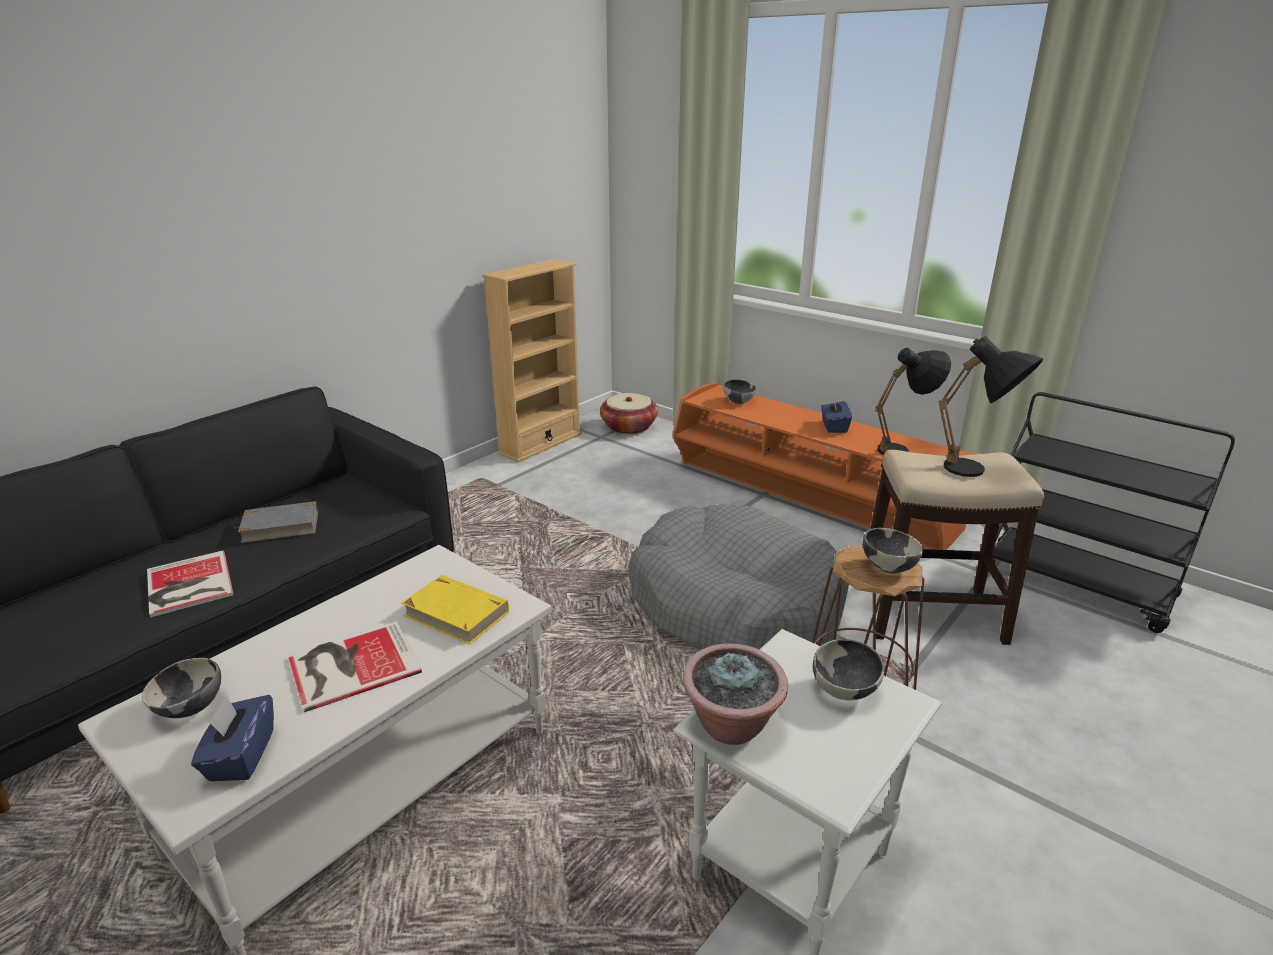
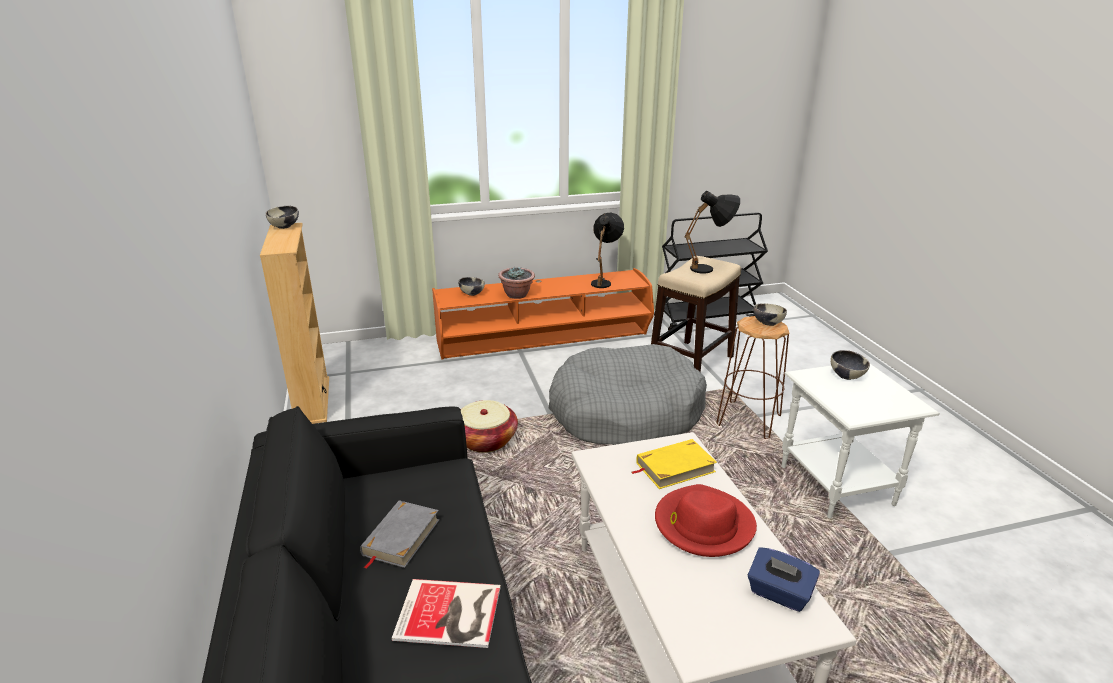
camera: 55 degrees left, 0 degrees up
bowl [142,658,221,718] -> bowl moved to [266,206,299,229]
book [288,621,422,712] -> red hat [655,484,757,557]
basket [600,393,658,434] -> basket moved to [461,400,518,453]
potted plant [683,643,788,745] -> potted plant moved to [498,267,535,299]
blue tissue box [821,399,852,433] -> none

